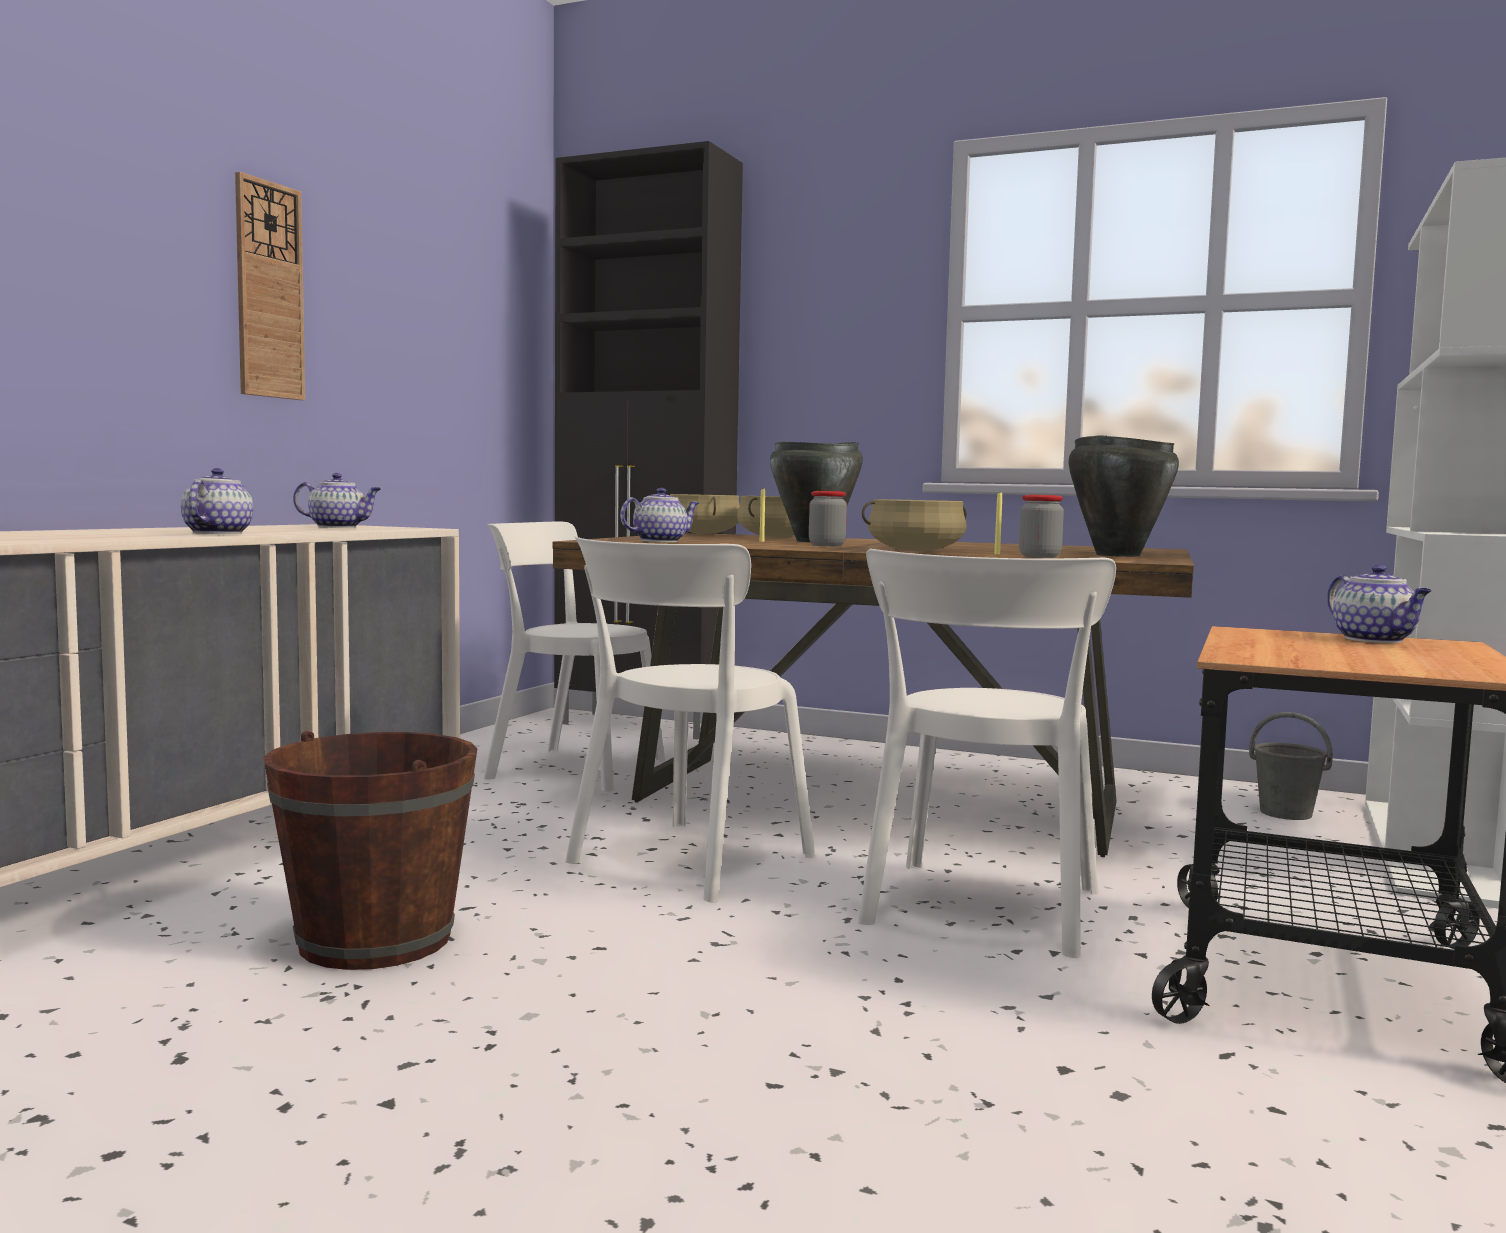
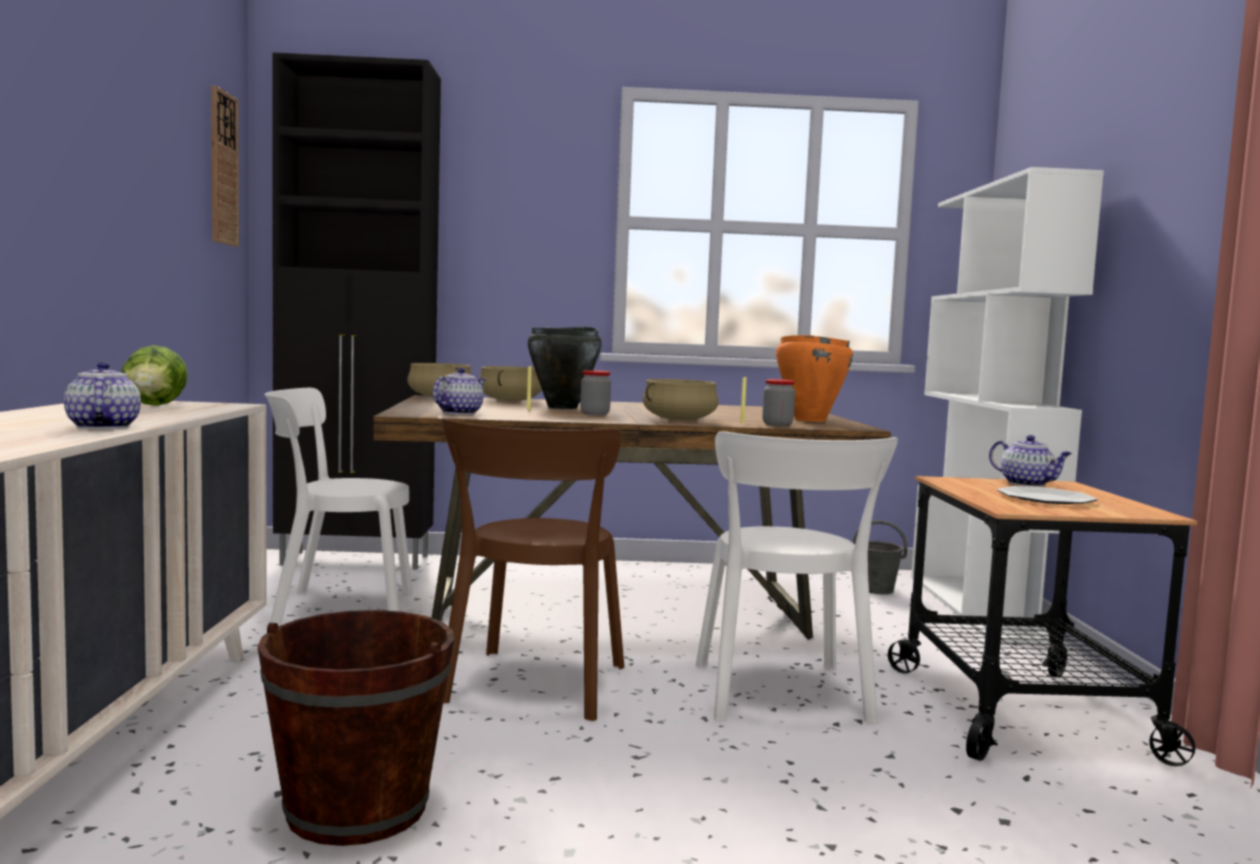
camera: 25 degrees left, 0 degrees up
wall clock [235,172,305,400] -> wall clock moved to [211,85,239,247]
teapot [293,473,381,528] -> lettuce [121,345,188,406]
white chair [565,536,815,902] -> brown chair [442,419,624,721]
black cooking pot [1069,435,1179,557] -> orange cooking pot [776,335,853,422]
none -> plate [997,486,1097,504]

